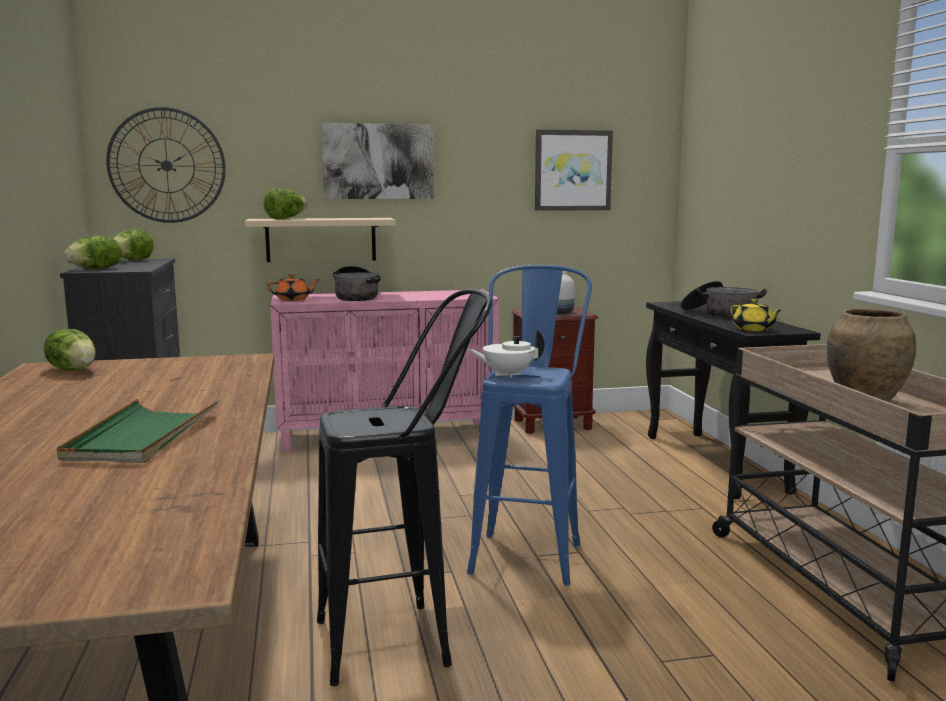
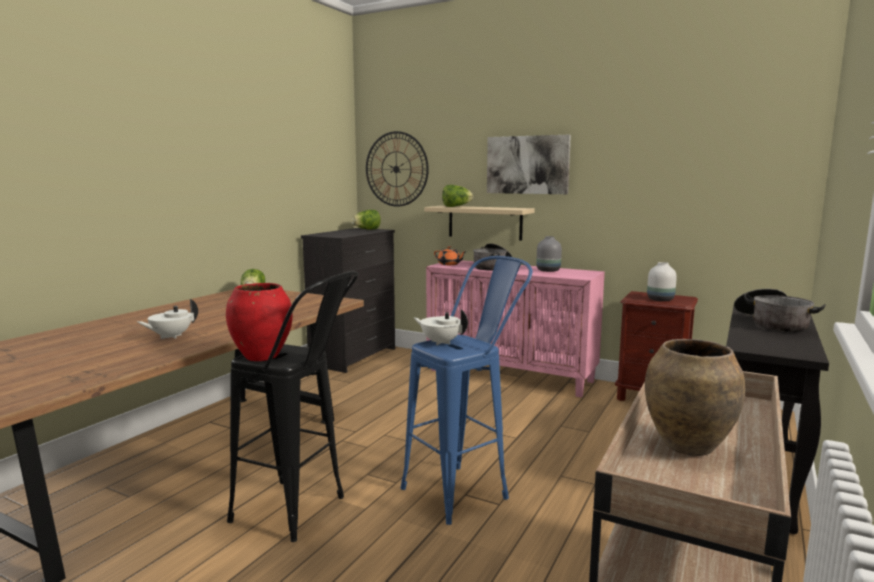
camera: 40 degrees right, 0 degrees up
green tray [57,399,218,463] -> white teapot [137,299,198,339]
lettuce [64,235,122,269] -> none
picture [535,129,613,211] -> none
yellow teapot [730,299,781,331] -> none
none -> red vase [226,283,293,361]
none -> grey vase [537,236,562,272]

